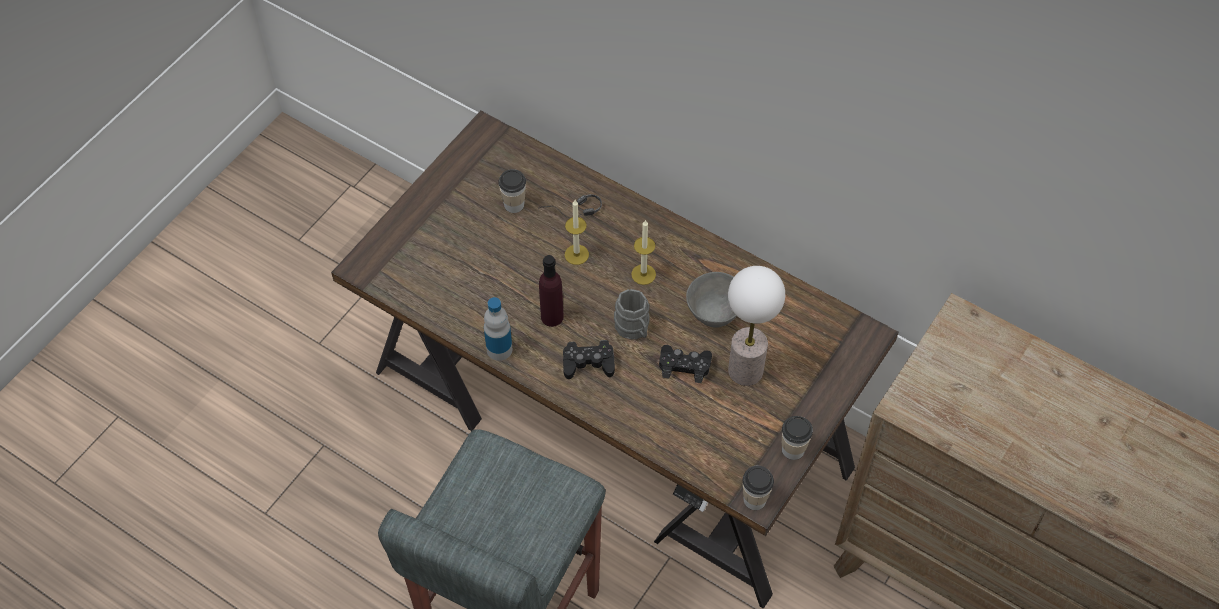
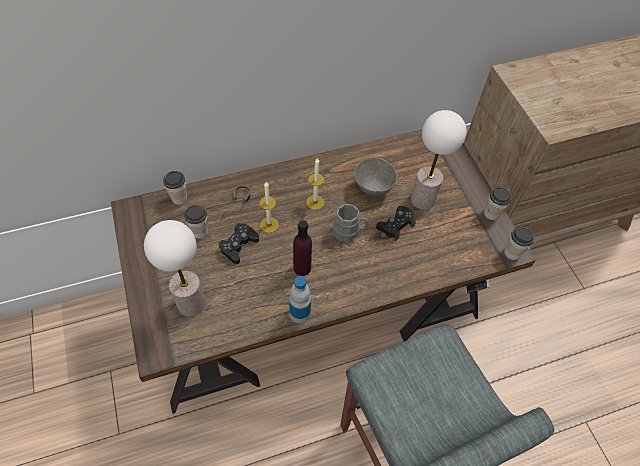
camera: 55 degrees left, 0 degrees up
black game controller [563,340,615,379] -> black game controller moved to [219,223,259,264]
none -> table lamp [144,220,206,317]
none -> cup [163,171,187,205]

